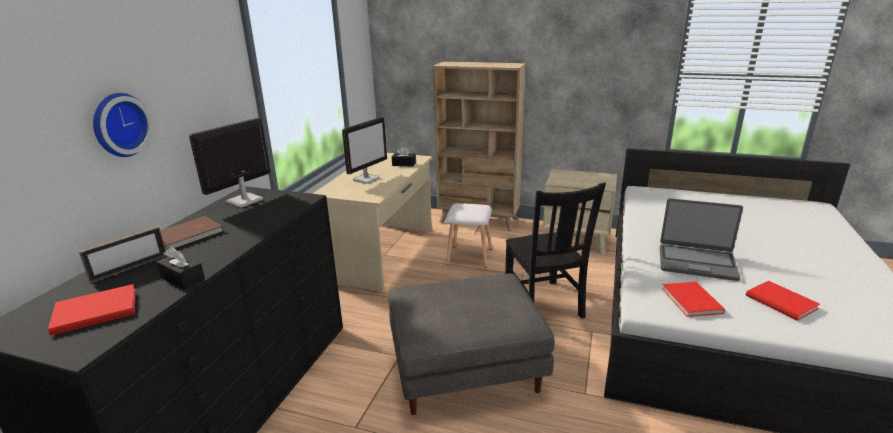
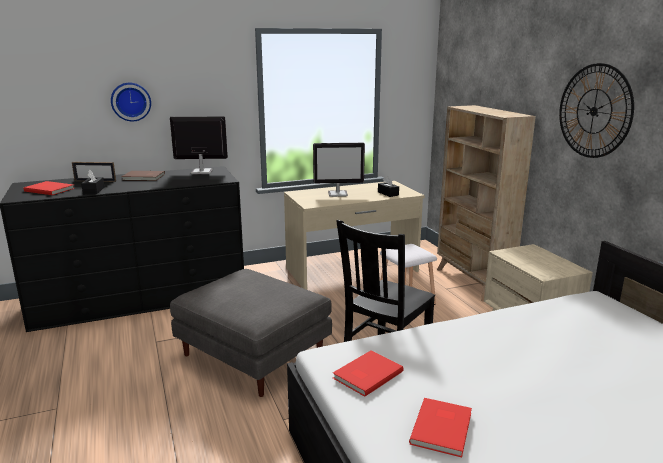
camera: 50 degrees right, 5 degrees down
laptop [660,198,743,281] -> none
none -> wall clock [559,63,634,158]

